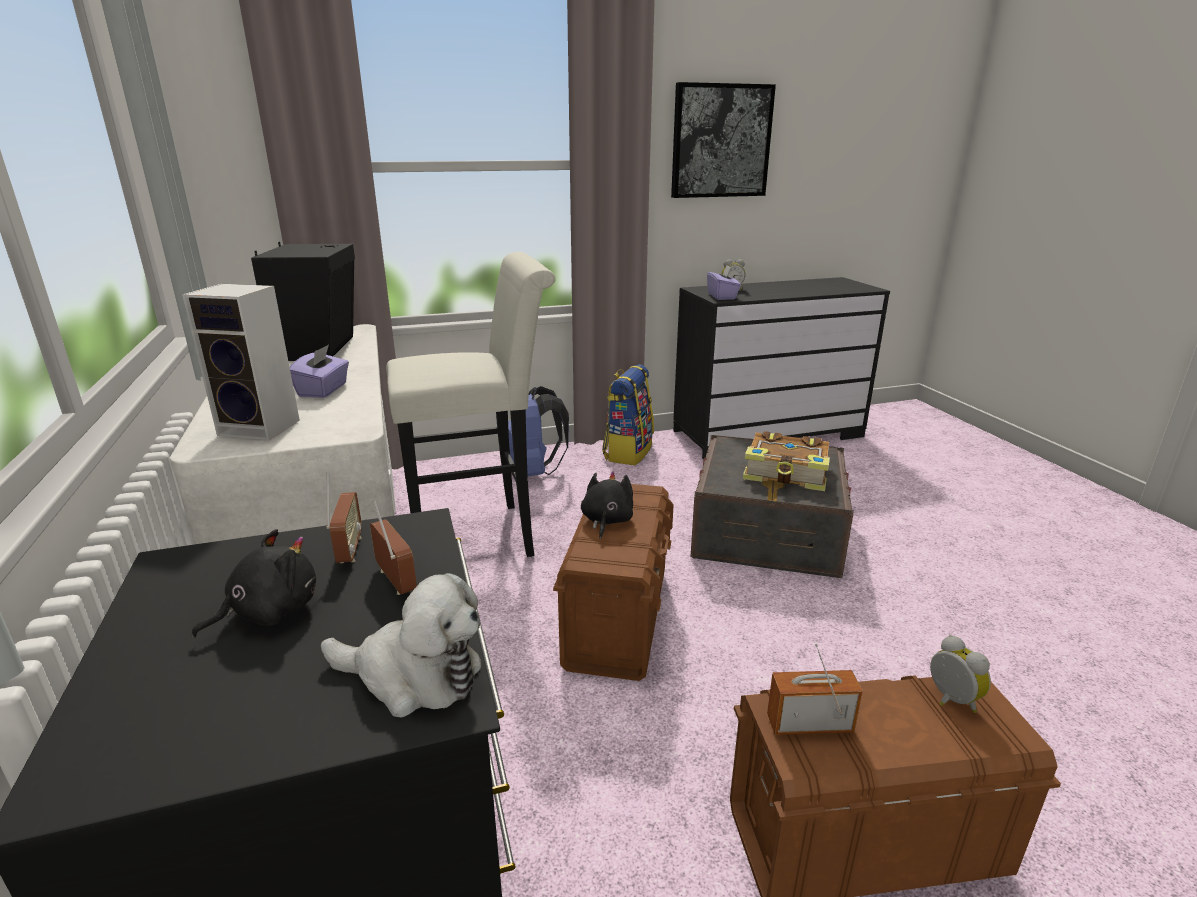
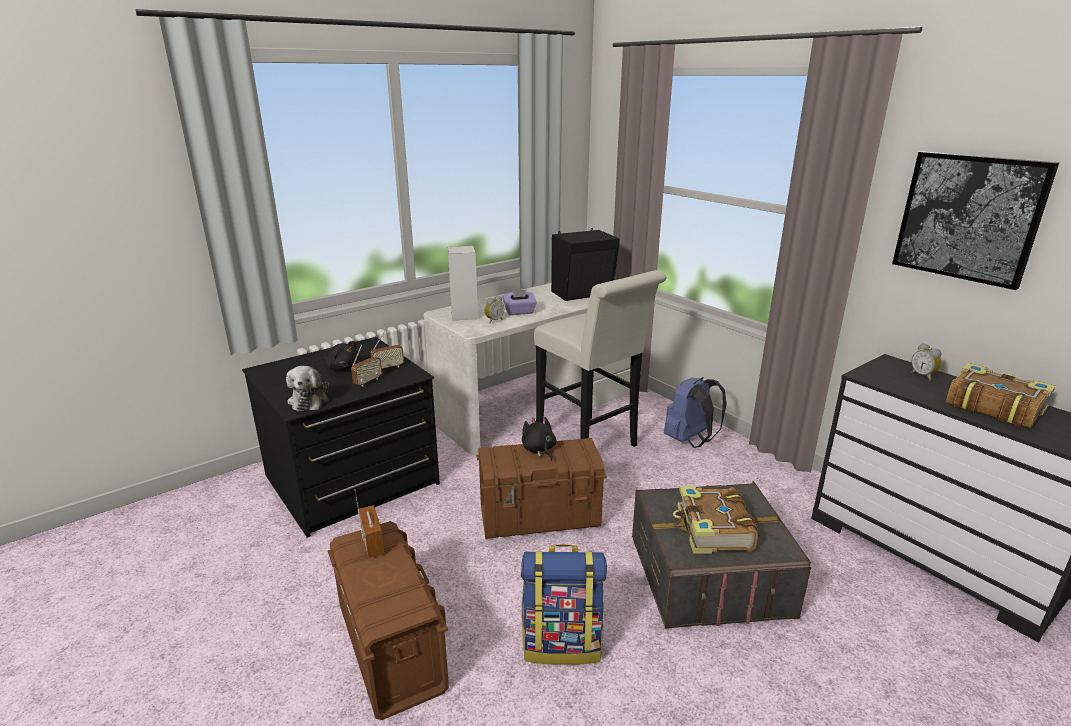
camera: 70 degrees right, 0 degrees up
black plush toy [581,472,633,539] -> black plush toy turned 105 degrees counterclockwise [522,417,556,461]
backpack [602,364,654,465] -> backpack moved to [521,544,607,665]
purple tissue box [707,265,741,300] -> none
alarm clock [930,635,991,713] -> alarm clock moved to [485,295,504,324]
none -> book [946,363,1055,428]

